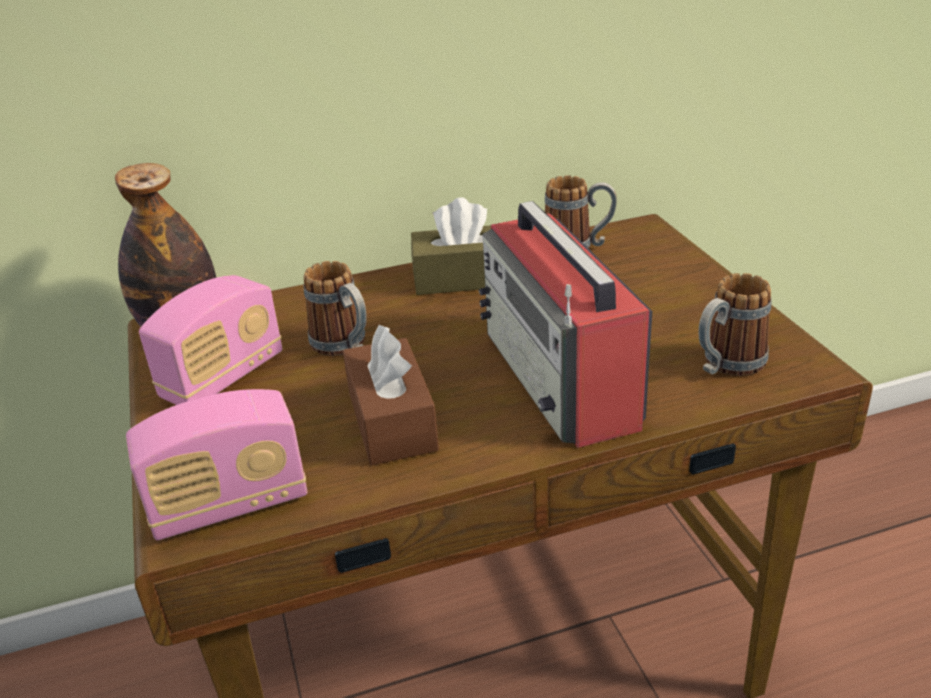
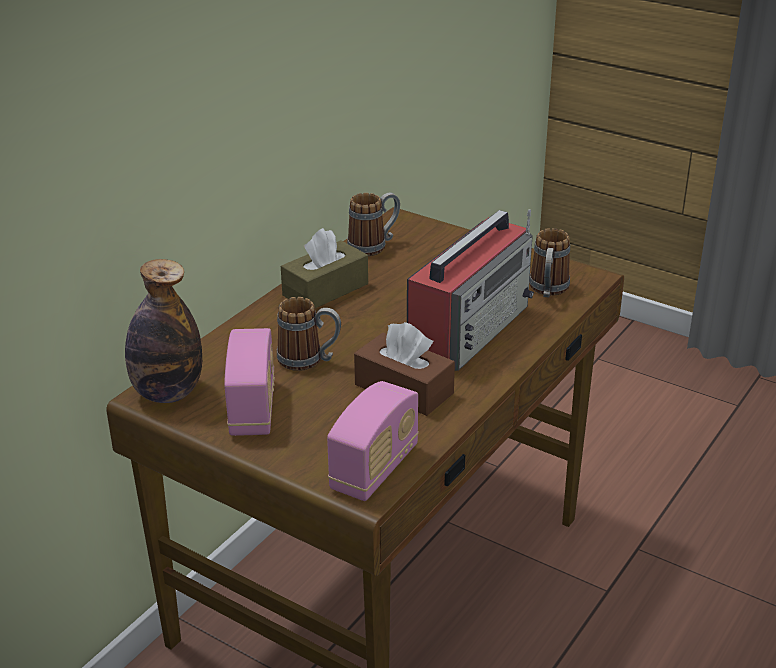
camera: 40 degrees left, 0 degrees up
radio [478,201,652,448] -> radio turned 90 degrees counterclockwise [407,209,534,371]

